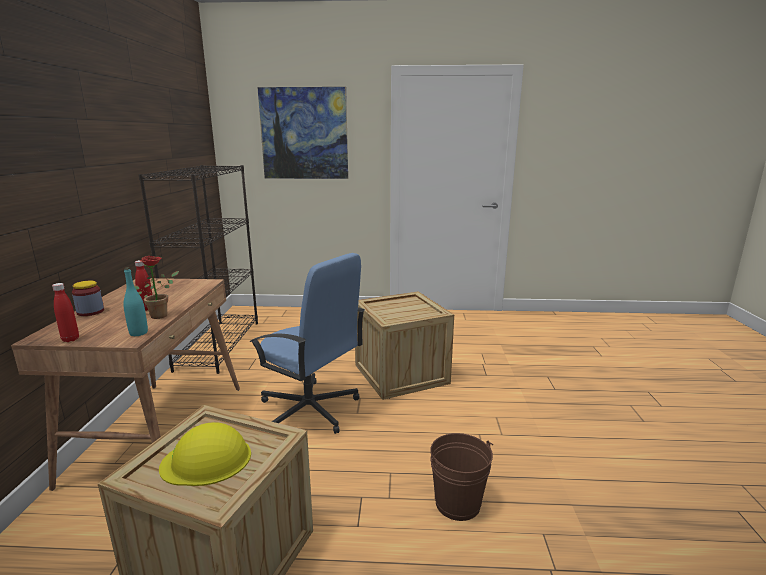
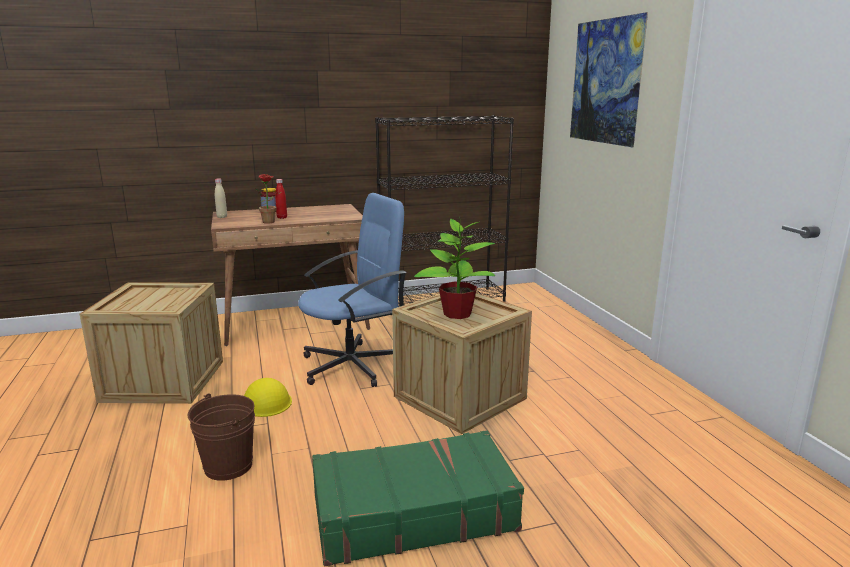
camera: 70 degrees right, 0 degrees up
red bottle [52,283,79,342] -> beige bottle [215,179,227,218]
turquoise bottle [123,267,148,336] -> none
yellow hard hat [159,422,251,486] -> yellow hard hat moved to [244,378,292,417]
blue office chair [249,253,365,434] -> blue office chair turned 135 degrees counterclockwise [298,193,407,387]
none -> green suitcase [312,430,524,566]
none -> potted plant [414,217,495,319]

